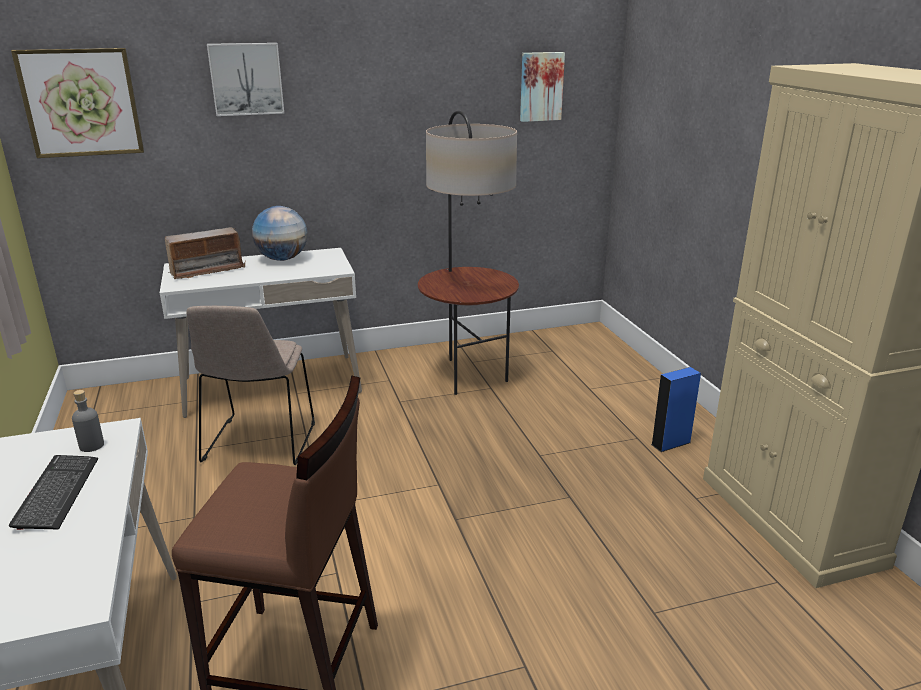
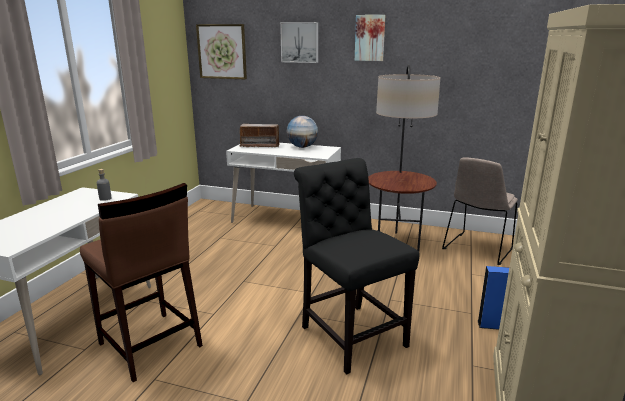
camera: 35 degrees right, 5 degrees down
keyboard [9,455,98,530] -> none
beige chair [187,306,315,465] -> beige chair moved to [442,158,518,265]
picture [520,52,565,122] -> picture moved to [355,15,385,61]
none -> black chair [294,158,420,374]

